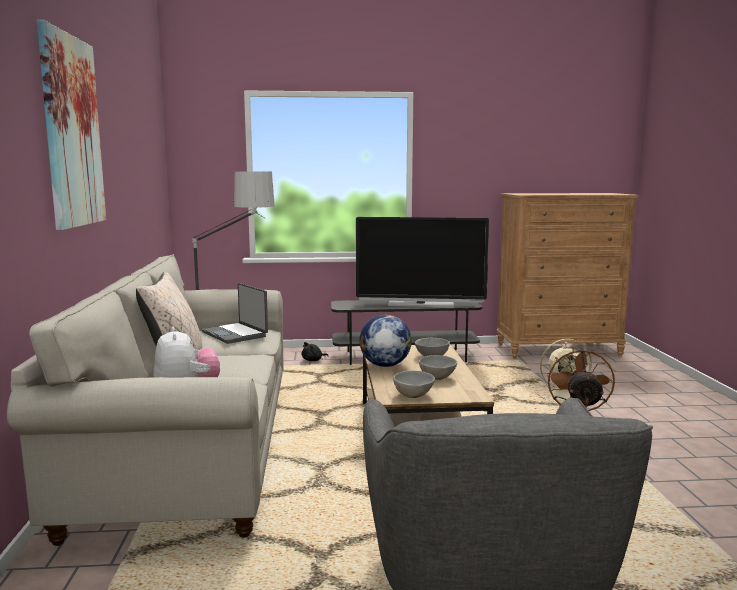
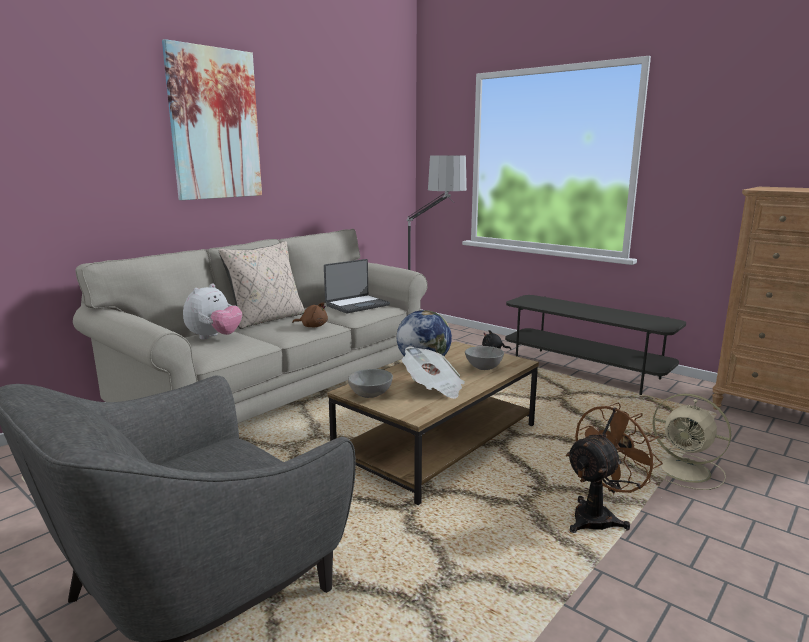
camera: 45 degrees right, 5 degrees up
laptop [202,283,268,344] -> laptop turned 135 degrees counterclockwise [324,259,390,313]
television [356,217,489,308] -> none
grey bowl [419,355,457,380] -> newspaper [402,346,465,399]
none -> brown plush toy [292,302,328,327]

